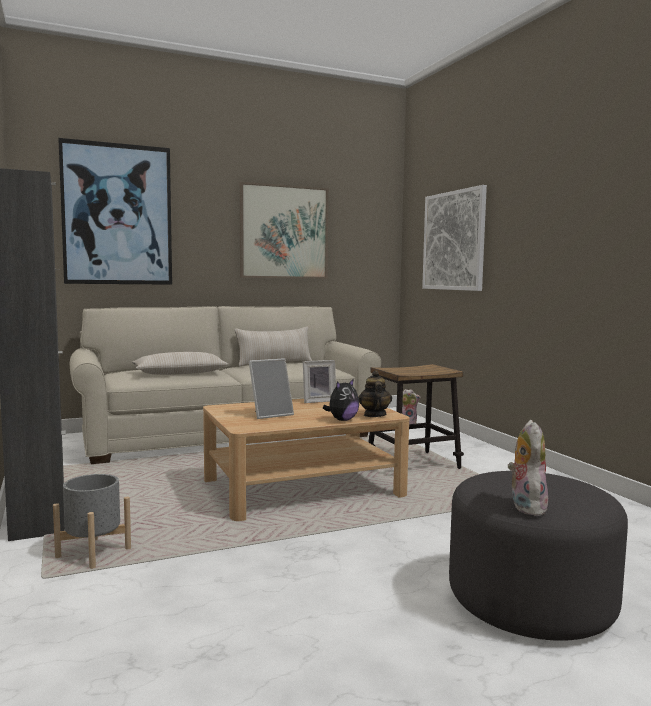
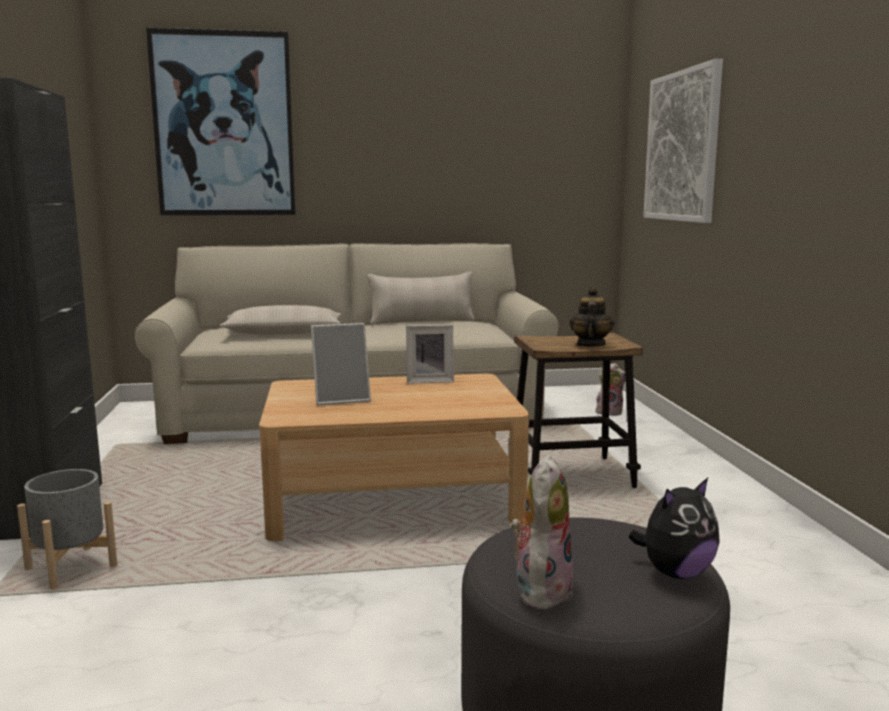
camera: 15 degrees right, 5 degrees up
picture [240,182,329,279] -> none
plush toy [323,378,359,421] -> plush toy moved to [629,478,720,579]
teapot [358,370,392,417] -> teapot moved to [570,287,614,347]

